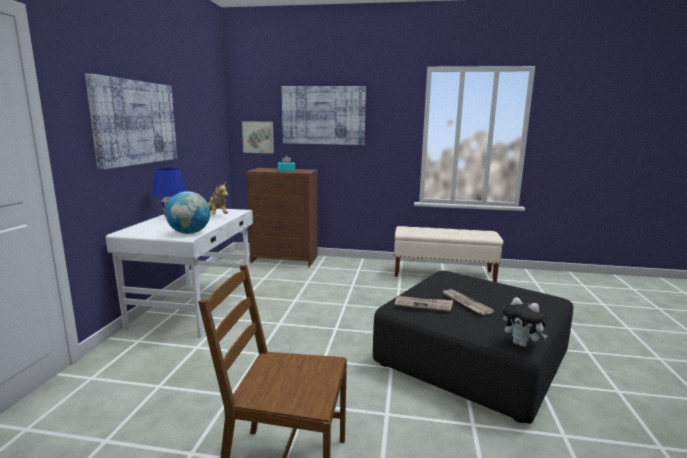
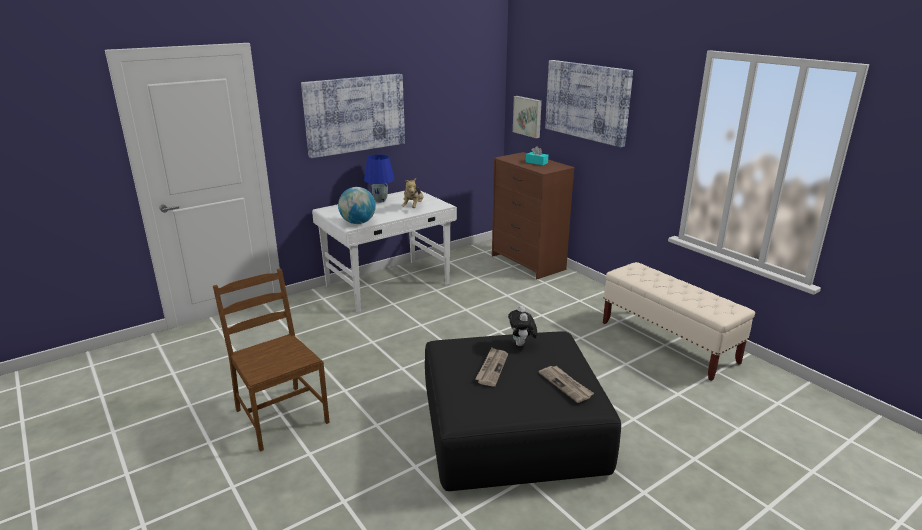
camera: 45 degrees right, 10 degrees up
newspaper [394,296,453,312] -> newspaper moved to [539,366,594,403]
plush toy [503,297,548,347] -> plush toy moved to [508,306,537,346]

